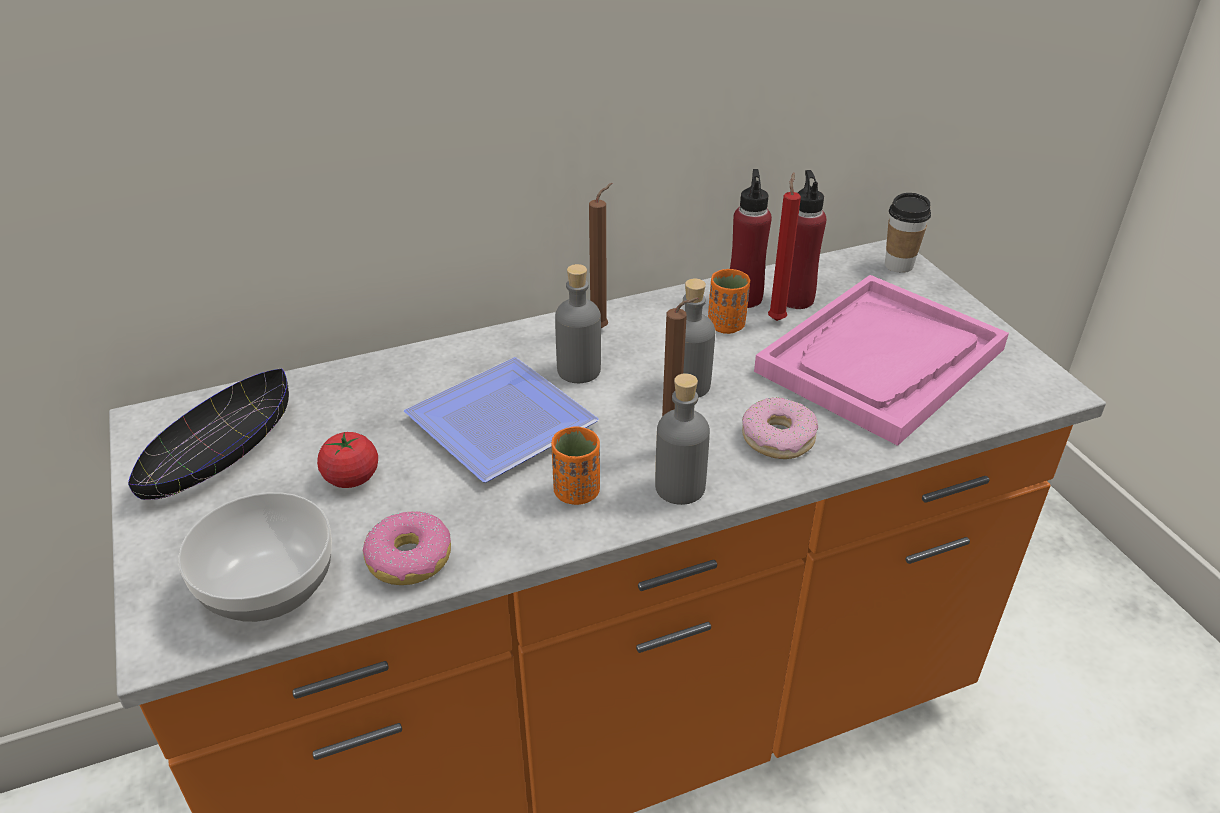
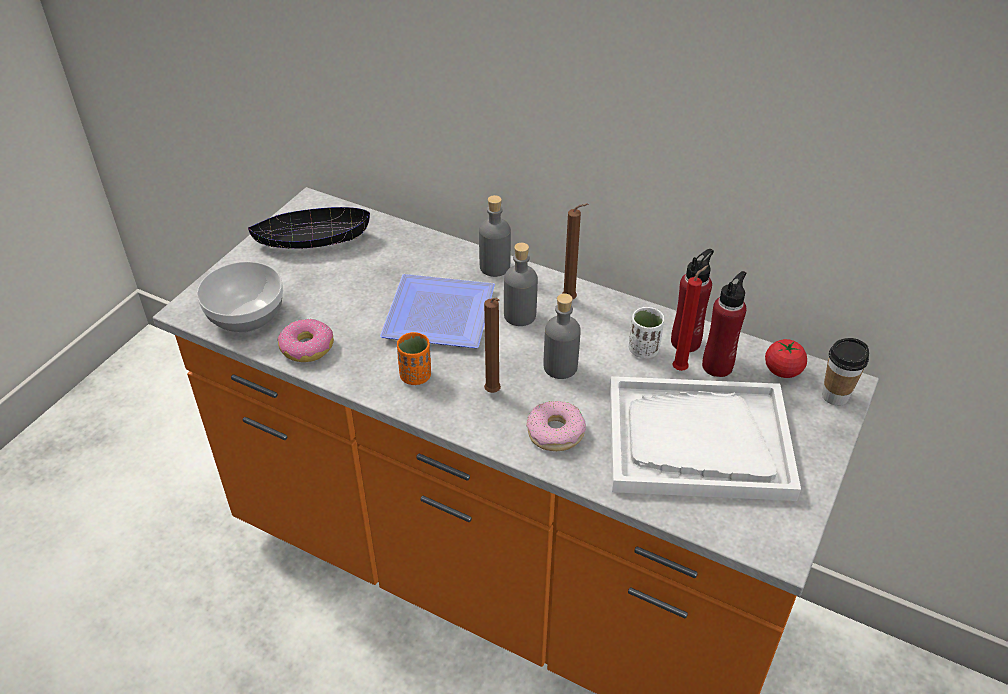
camera: 50 degrees right, 5 degrees up
tomato [317,432,378,488] -> tomato moved to [765,339,807,378]
grey bottle [655,373,710,505] -> grey bottle moved to [479,195,511,277]
orange cup [708,269,750,334] -> white cup [629,307,664,358]
pink tray [754,275,1009,446] -> white tray [610,376,801,501]

